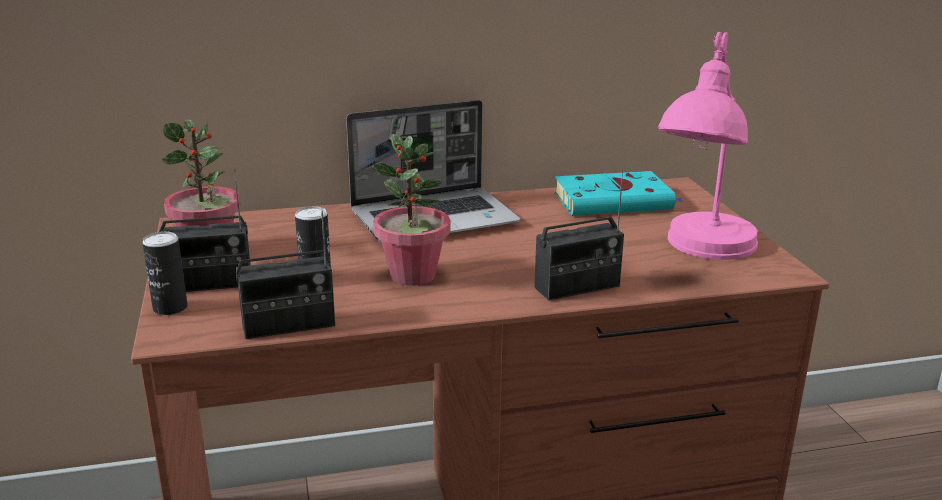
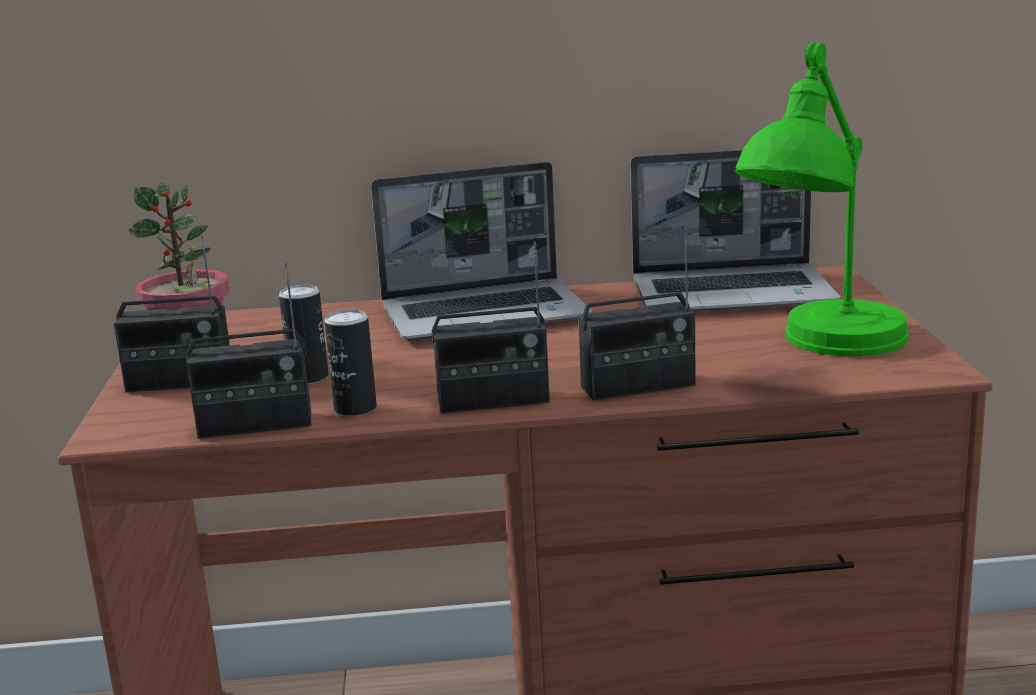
camera: 10 degrees right, 5 degrees down
can [142,231,188,315] -> can moved to [324,310,377,416]
potted plant [371,134,450,286] -> none
turquoise book [555,171,683,216] -> laptop [630,150,841,312]
pink table lamp [658,32,758,260] -> green table lamp [734,42,909,356]
none -> radio [432,241,550,413]

